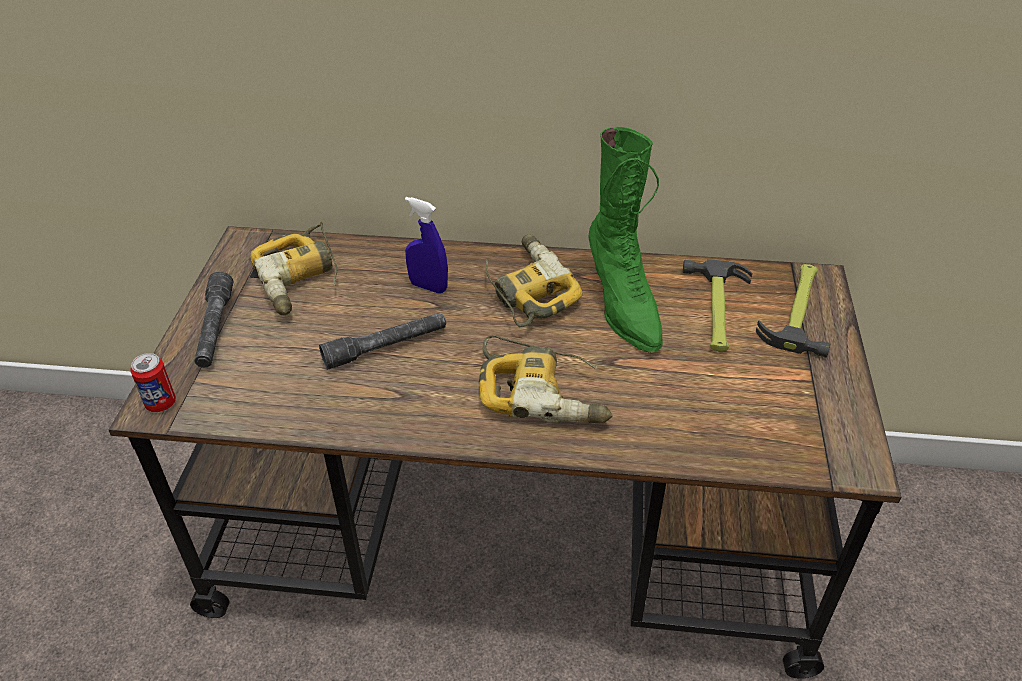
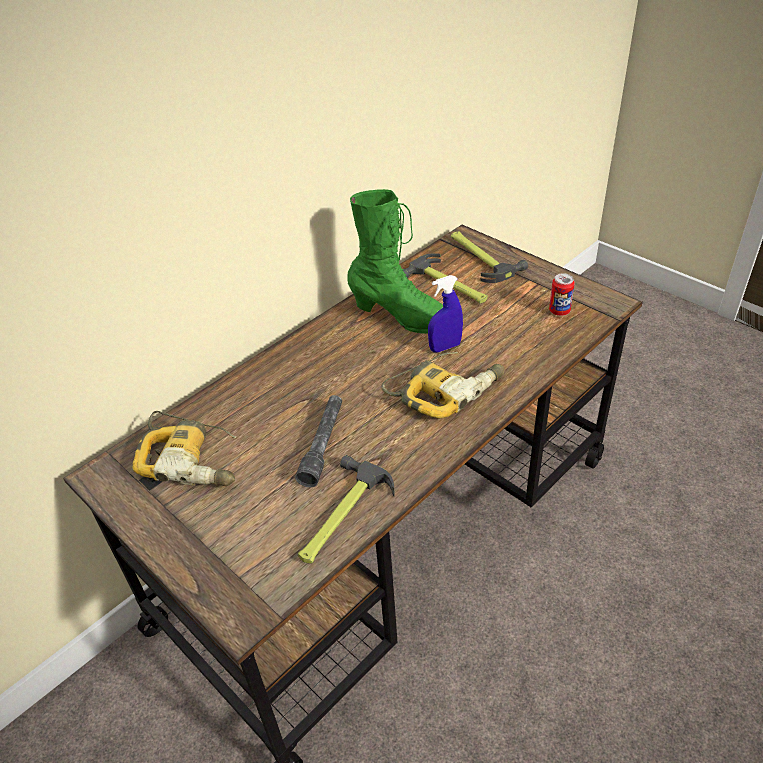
camera: 50 degrees left, 0 degrees up
can [130,353,176,412] -> can moved to [549,273,575,316]
grey flashlight [195,271,233,368] -> none
blue spray bottle [405,197,448,294] -> blue spray bottle moved to [428,275,463,352]
power drill [486,234,583,327] -> none
none -> hammer [298,455,395,564]

